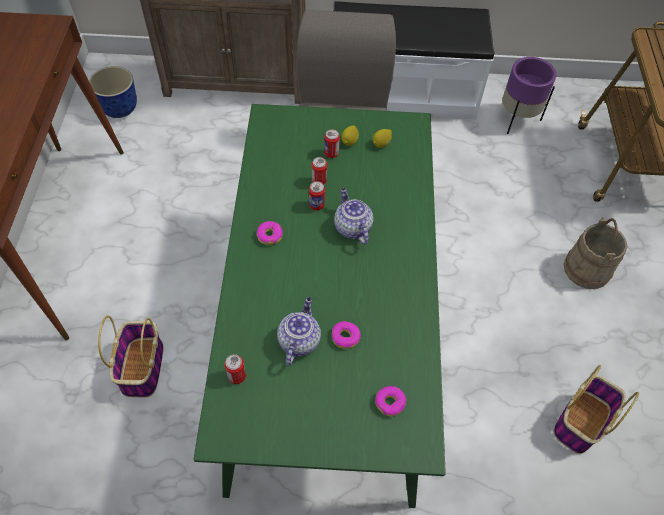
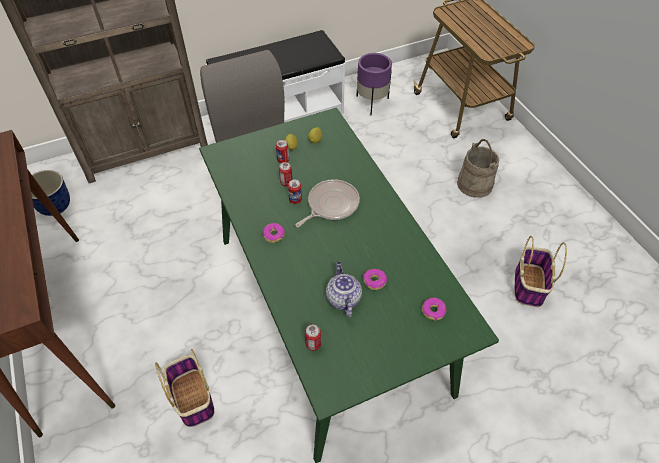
camera: 25 degrees left, 5 degrees down
teapot [334,188,374,245] -> frying pan [295,179,360,227]

